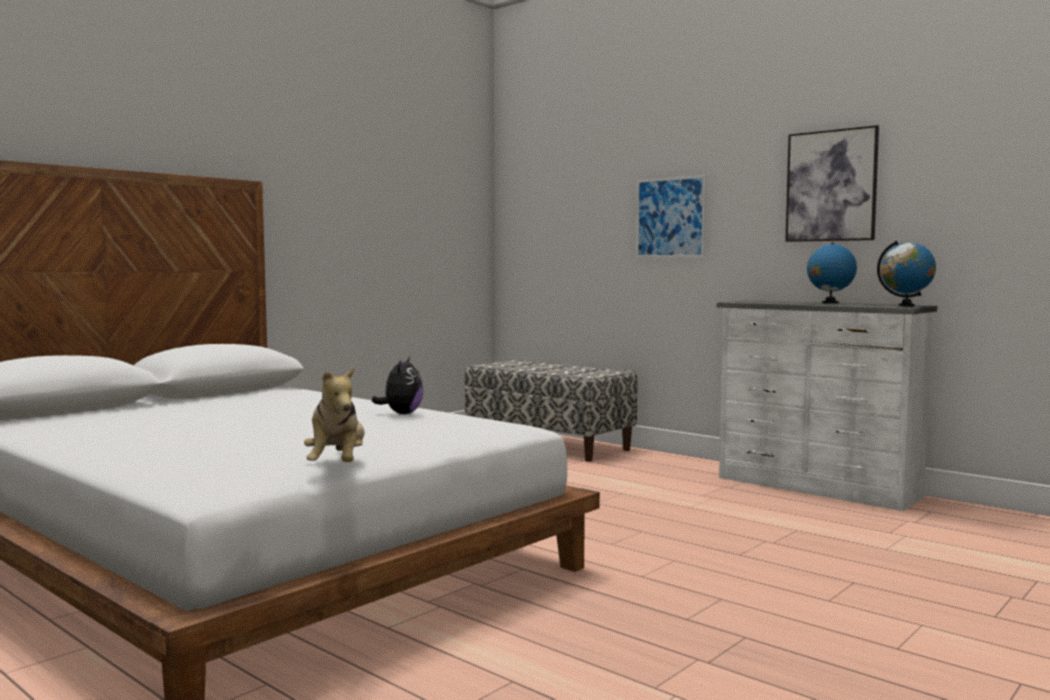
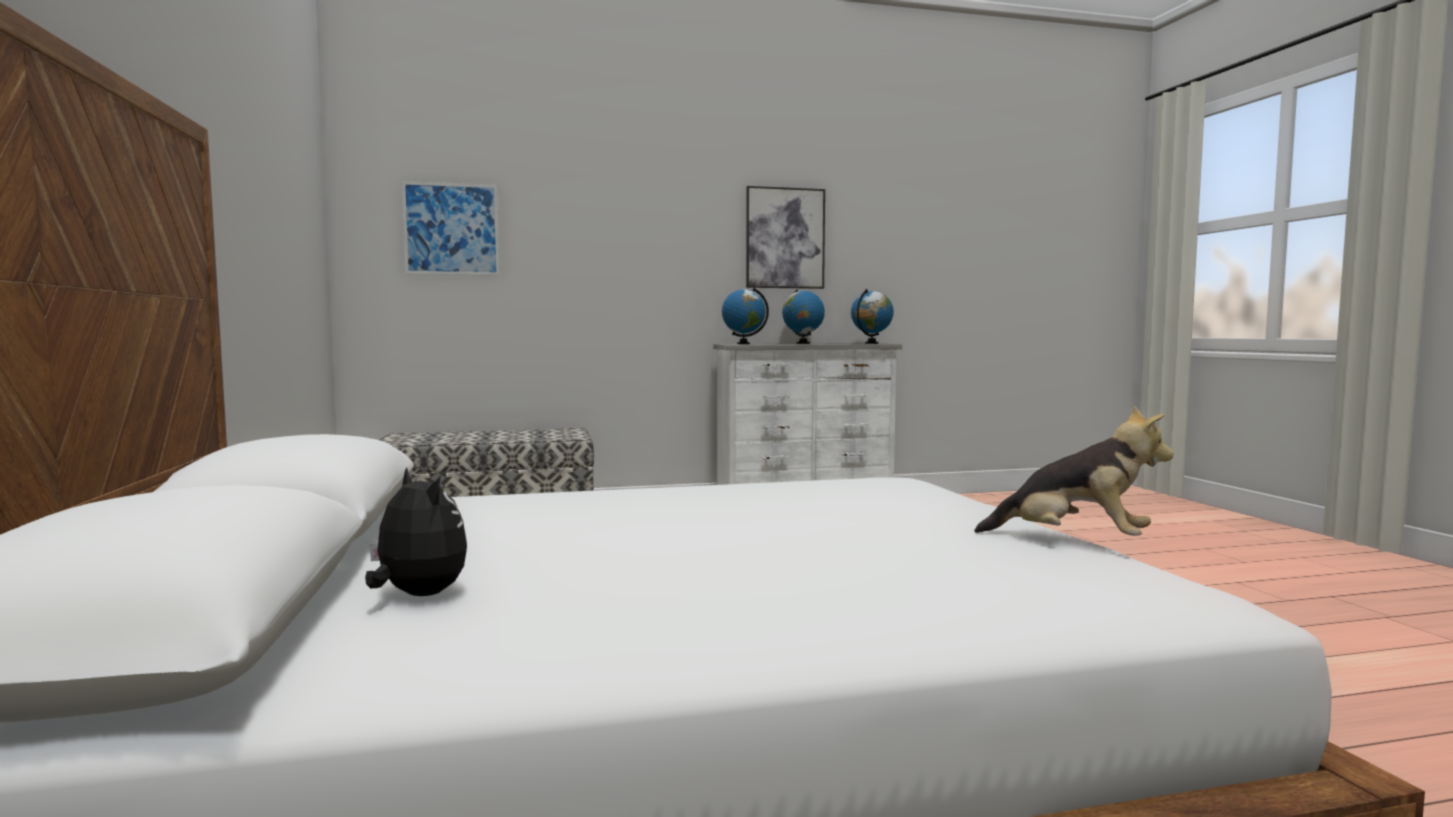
camera: 55 degrees left, 0 degrees up
plush toy [372,357,423,414] -> plush toy moved to [365,467,467,596]
picture [636,175,706,258] -> picture moved to [402,181,500,276]
none -> globe [722,288,769,344]

